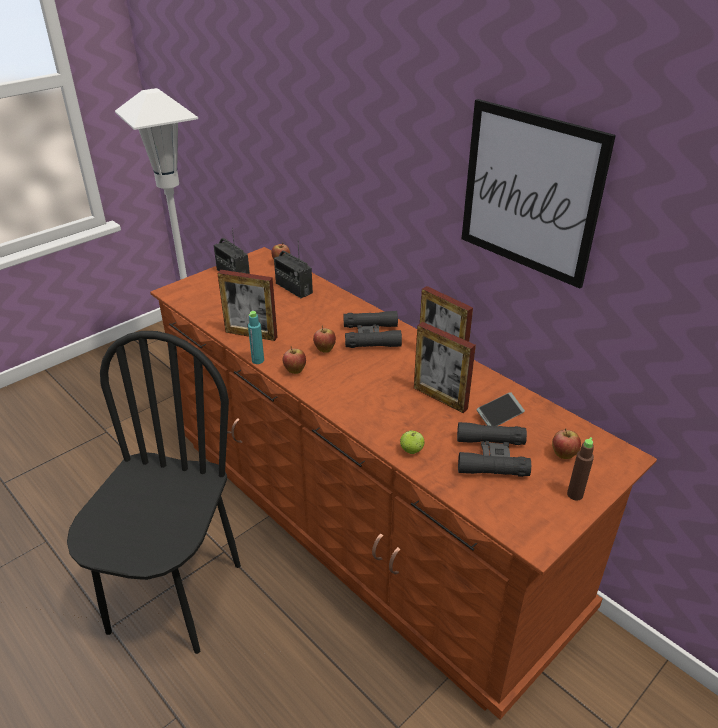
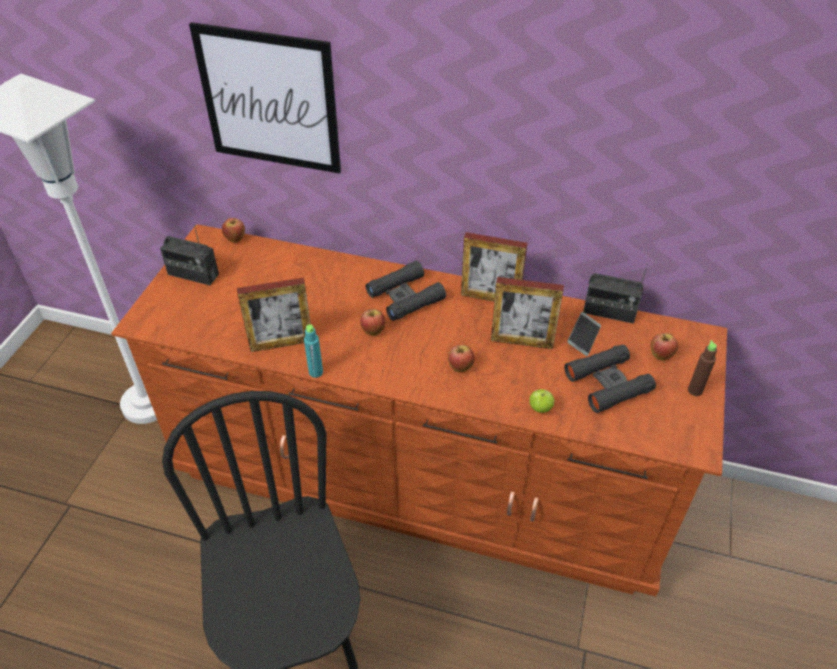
camera: 30 degrees left, 10 degrees up
radio [274,240,313,298] -> radio moved to [583,263,648,324]
apple [283,346,306,374] -> apple moved to [448,345,475,372]
picture [462,99,616,288] -> picture moved to [189,22,341,174]

